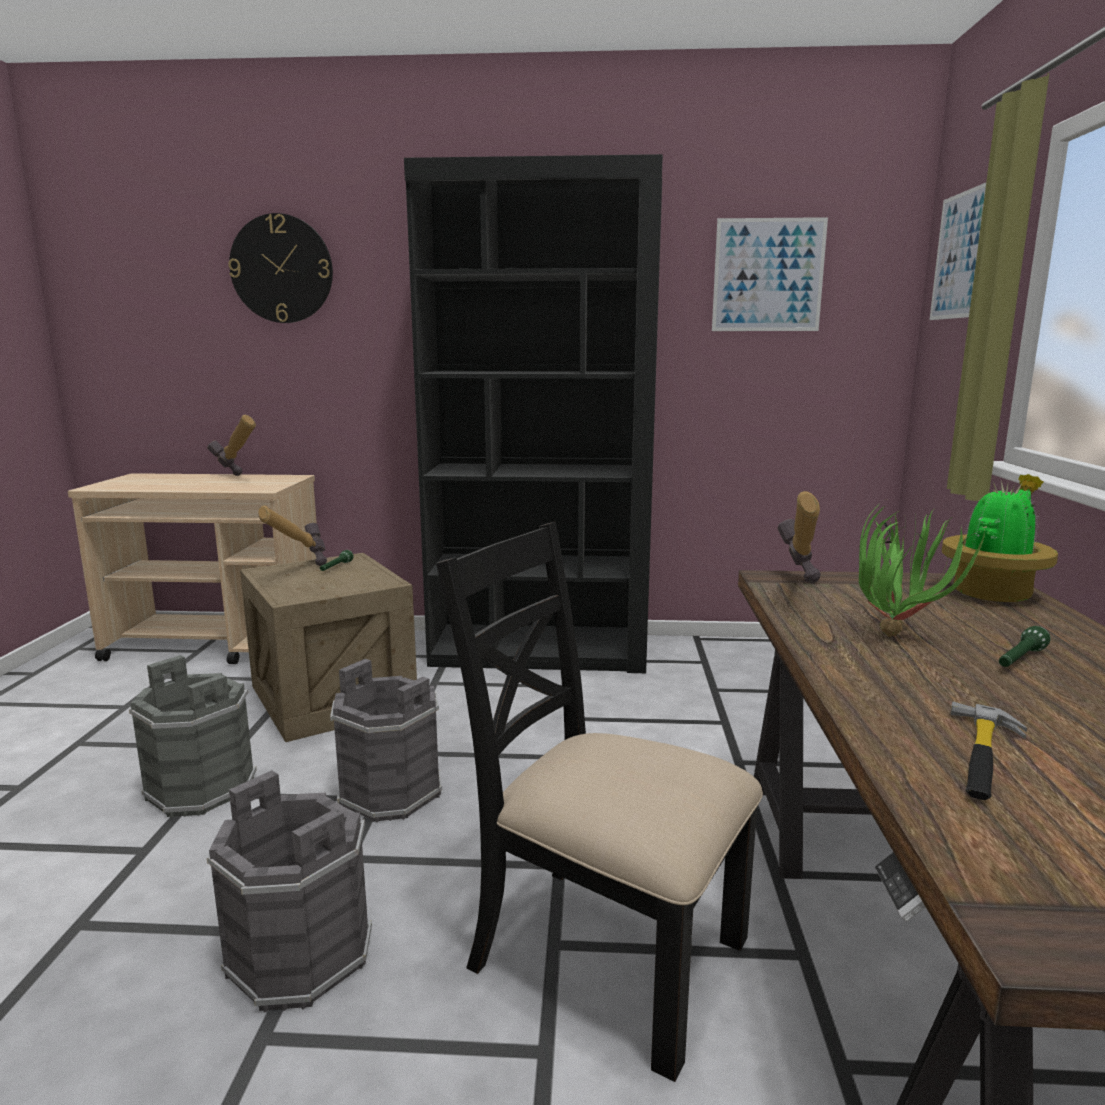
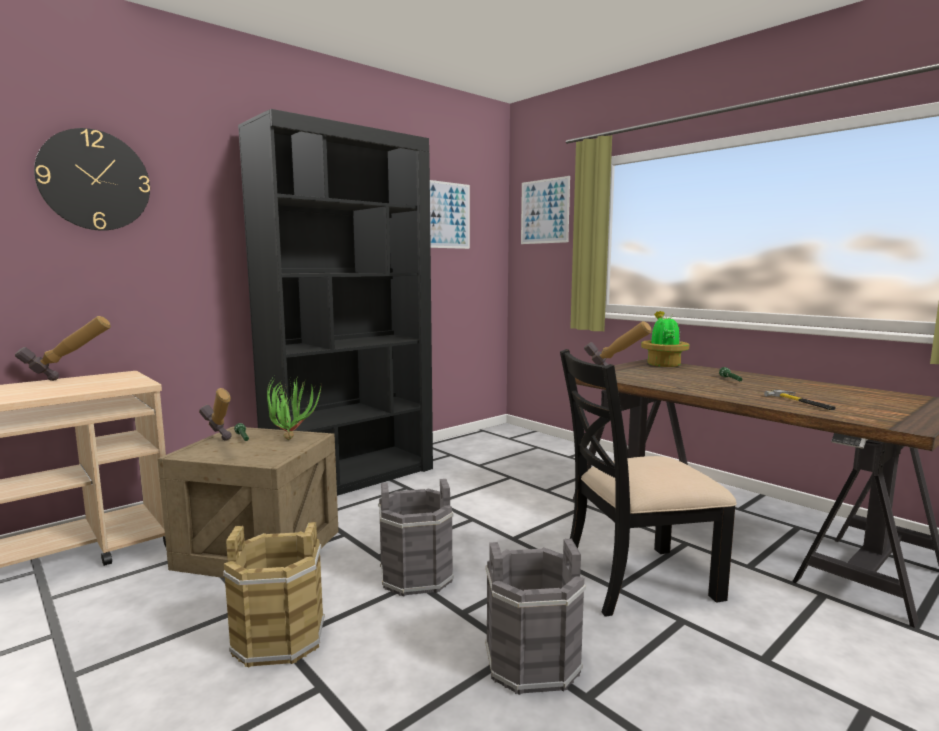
camera: 45 degrees left, 5 degrees down
grey bucket [129,655,257,818] -> brown bucket [223,522,325,668]
potted plant [859,500,985,637] -> potted plant moved to [267,376,321,440]

